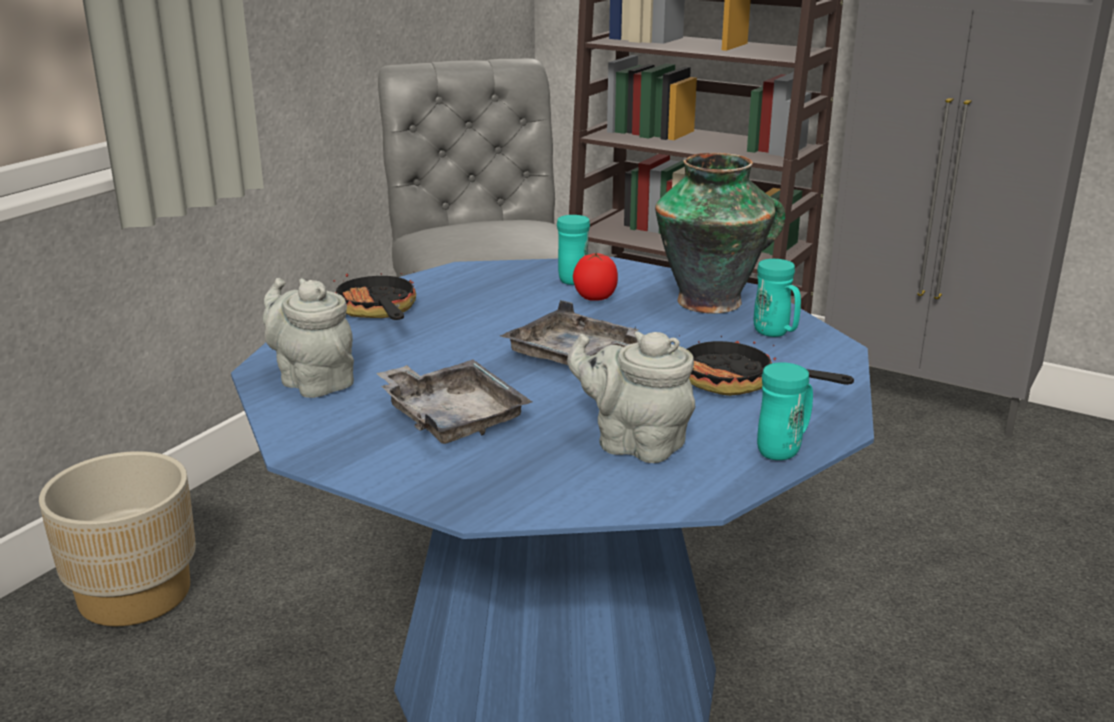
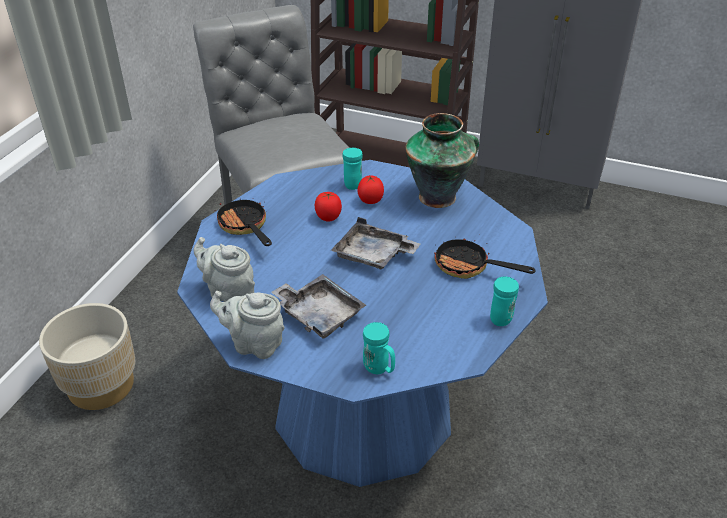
camera: 10 degrees left, 15 degrees up
grey teapot [567,331,695,463] -> grey teapot moved to [210,291,285,359]
turquoise mug [754,259,801,337] -> turquoise mug moved to [363,322,395,374]
none -> tomato [315,192,342,222]

